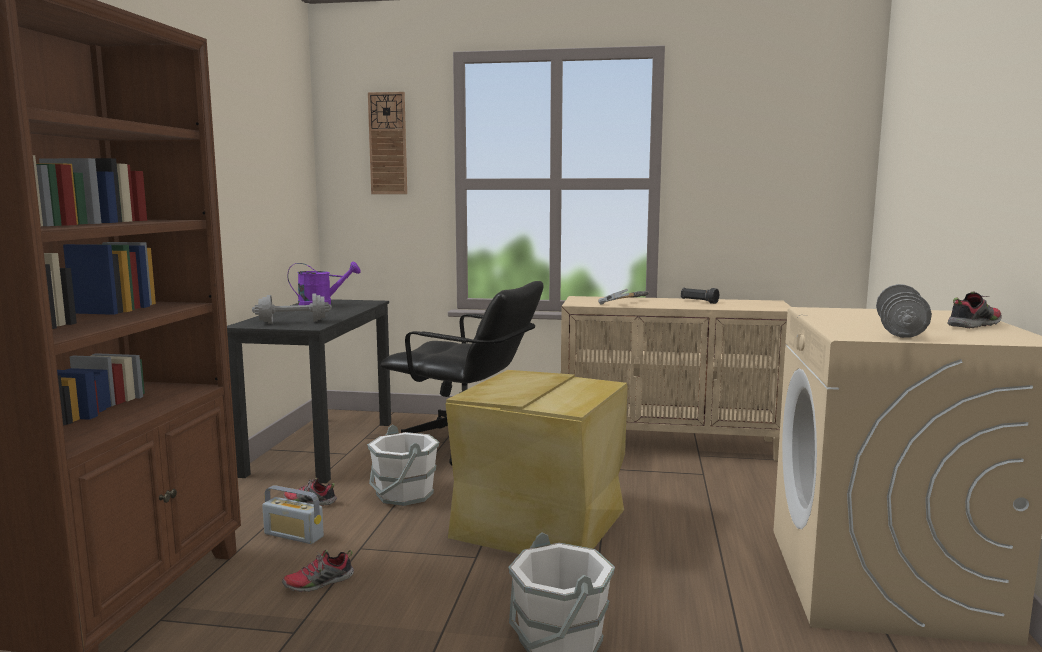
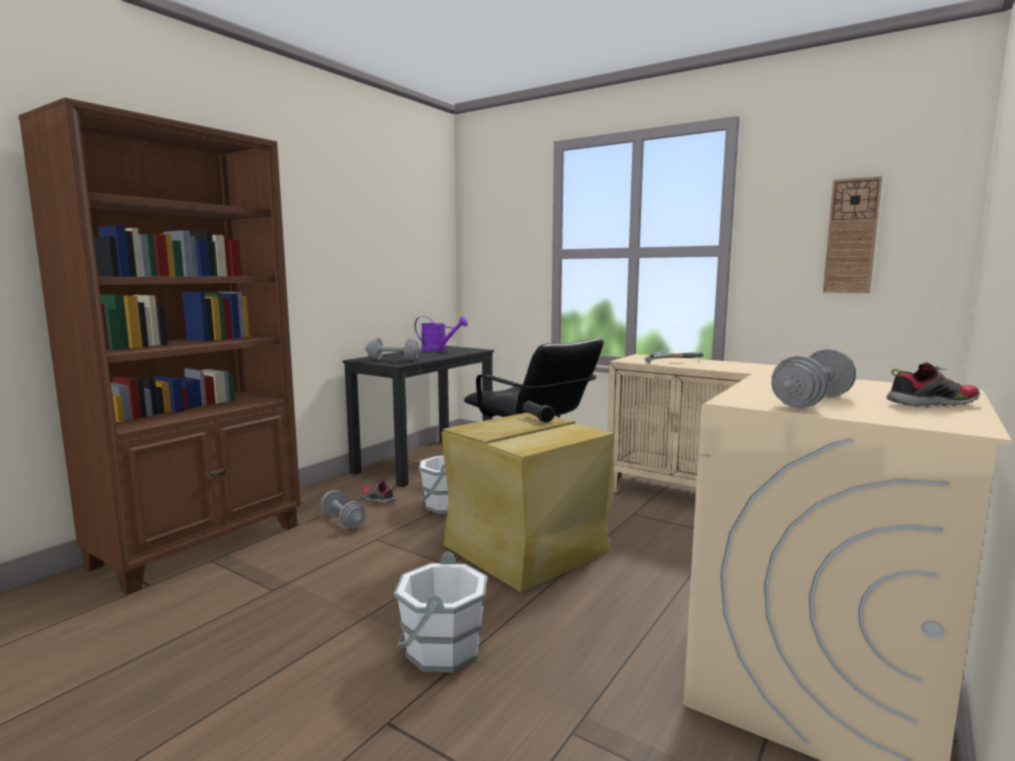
camera: 25 degrees right, 0 degrees up
radio [262,486,324,544] -> grey dumbbell [321,490,366,528]
shoe [282,550,354,592] -> none
wall clock [368,92,407,194] -> wall clock moved to [823,176,882,293]
black flashlight [681,288,719,304] -> black flashlight moved to [523,401,555,423]

